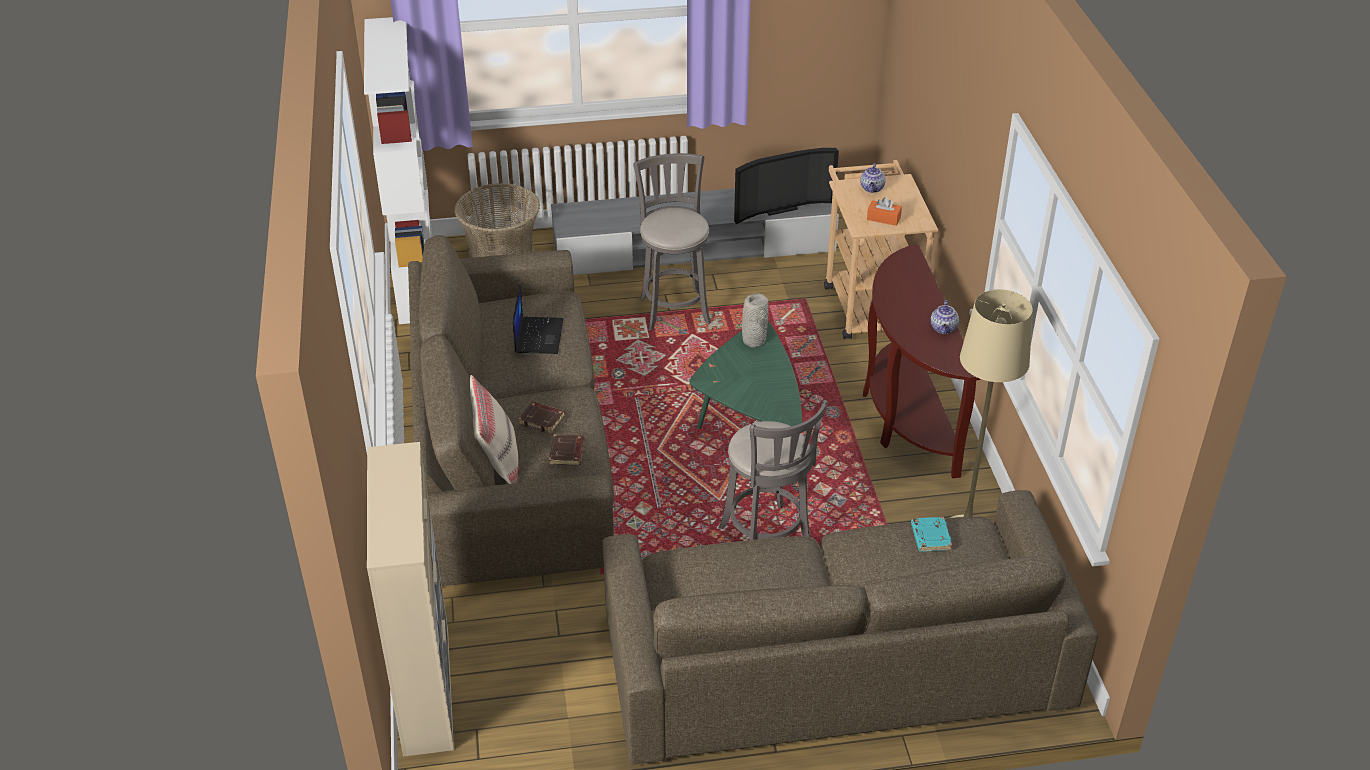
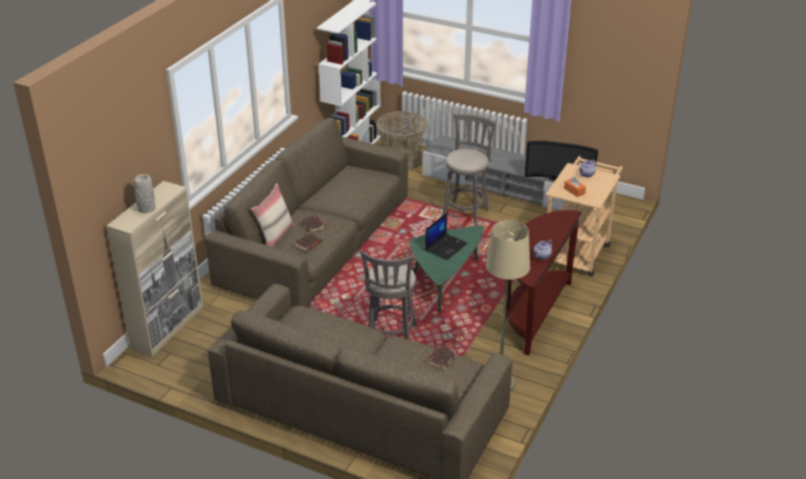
camera: 35 degrees right, 5 degrees down
laptop [513,284,563,354] -> laptop moved to [425,213,468,260]
grey vase [742,293,769,347] -> grey vase moved to [134,174,155,213]
turquoise book [911,517,952,552] -> brown book [426,346,456,370]

